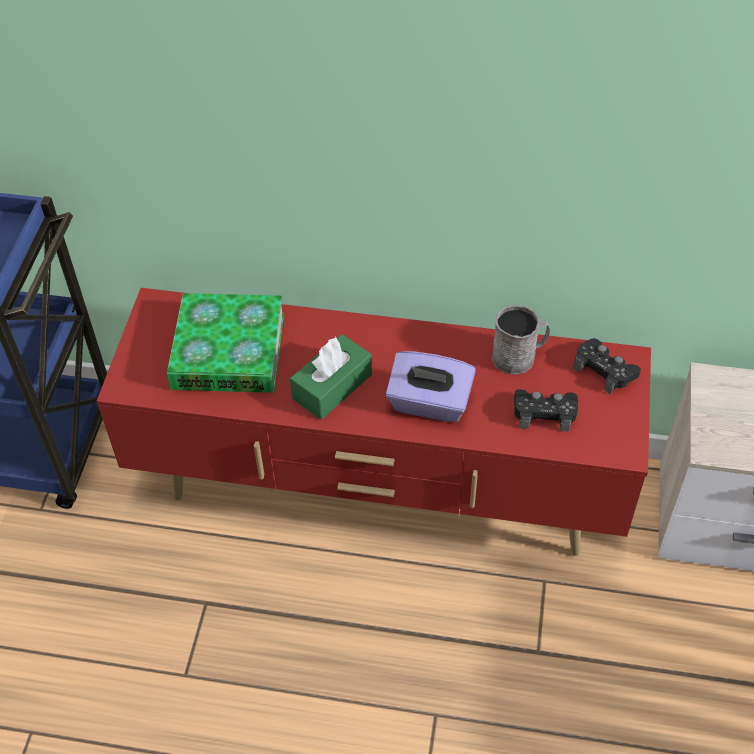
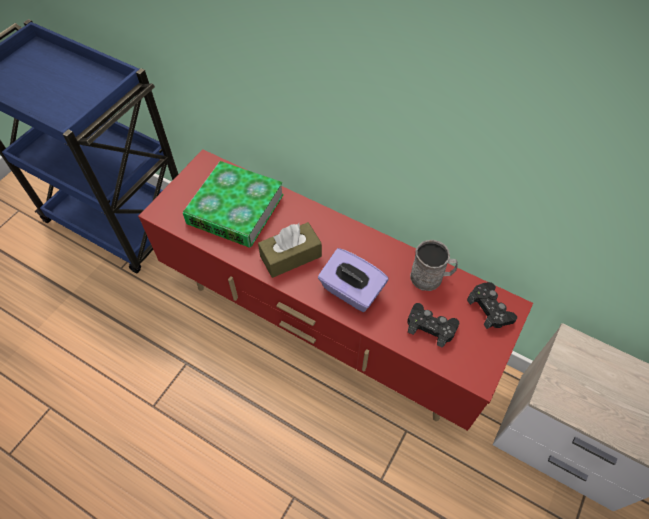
camera: 20 degrees right, 5 degrees up
green tissue box [290,334,372,420] -> brown tissue box [258,222,322,278]

